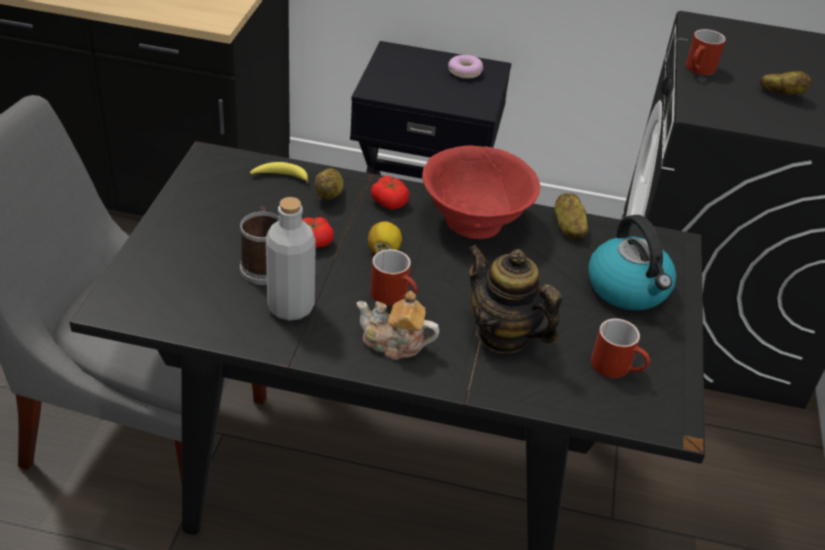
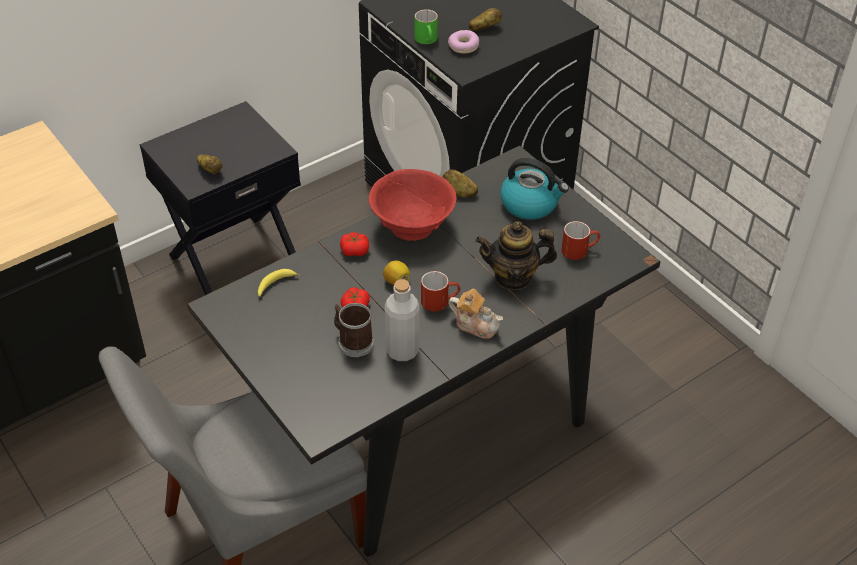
camera: 45 degrees left, 5 degrees up
potato [315,168,344,200] -> potato moved to [197,154,222,174]
teapot [357,291,439,360] -> teapot turned 120 degrees counterclockwise [448,289,503,339]
donut [448,55,483,79] -> donut moved to [448,30,479,54]
red mug [686,29,726,75] -> green mug [414,9,438,44]

